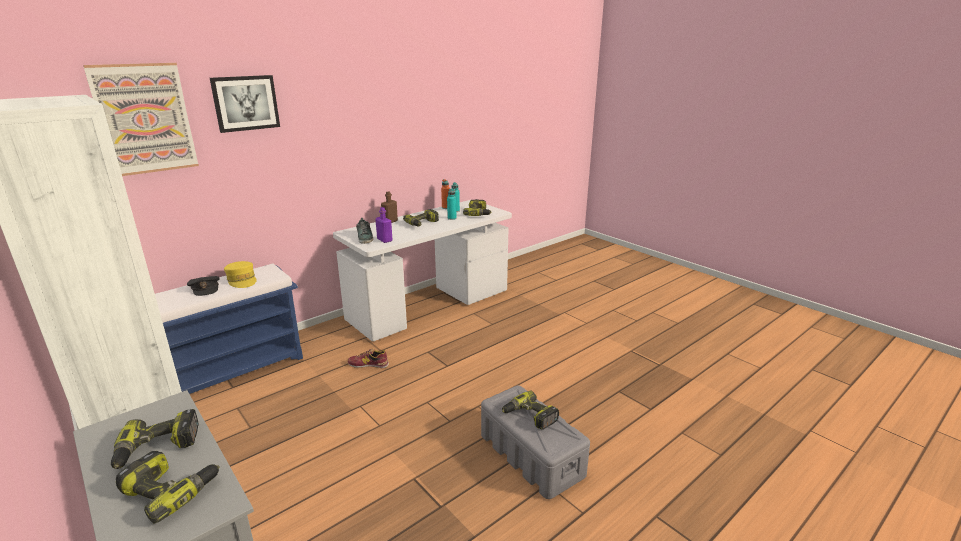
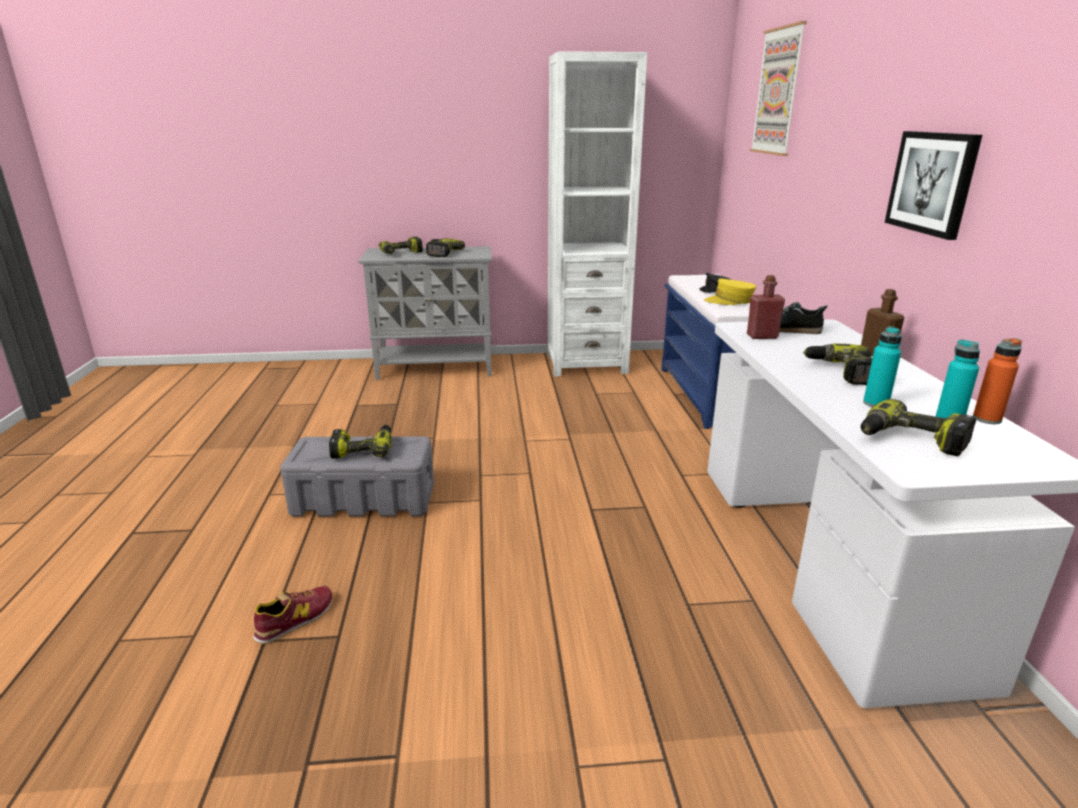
camera: 125 degrees right, 0 degrees up
picture [210,75,280,133] -> picture moved to [885,131,982,240]
shoe [348,348,389,368] -> shoe moved to [253,586,332,644]
purple bottle [375,207,393,243] -> red bottle [747,275,785,339]

